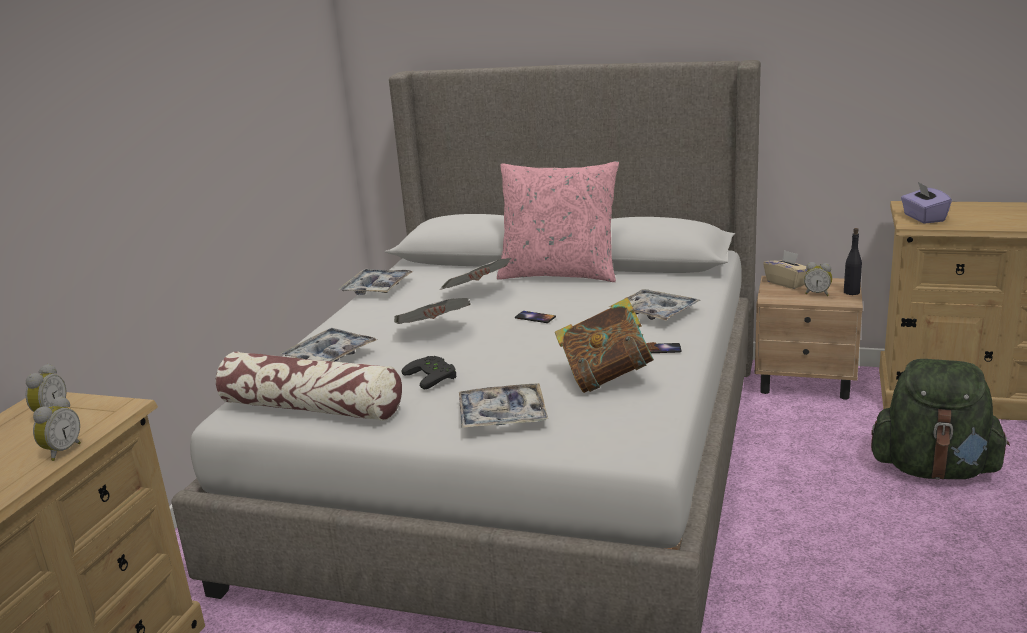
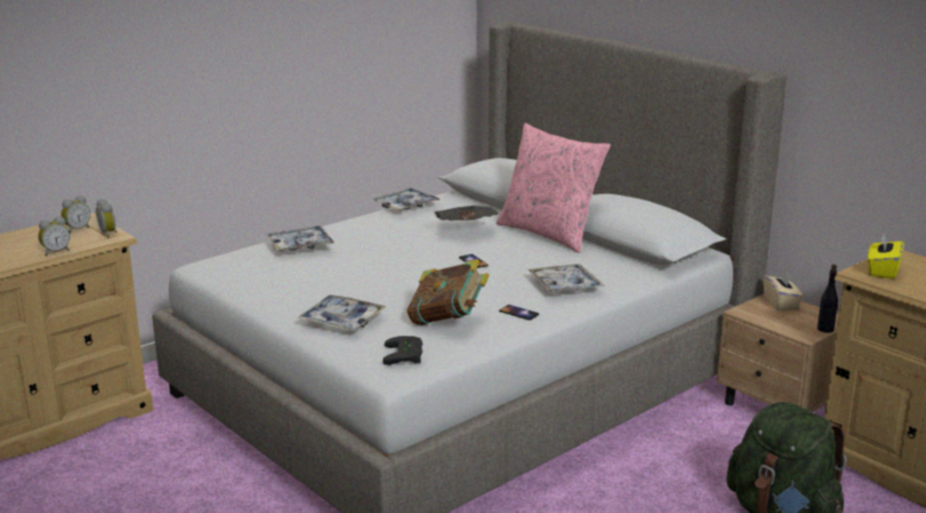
camera: 30 degrees right, 0 degrees up
pillow [215,352,402,421] -> none
newspaper [394,298,471,324] -> none
black game controller [401,356,457,390] -> black game controller moved to [383,336,423,365]
alarm clock [804,262,832,296] -> alarm clock moved to [96,199,117,238]
purple tissue box [901,182,952,224] -> yellow tissue box [868,232,904,279]

